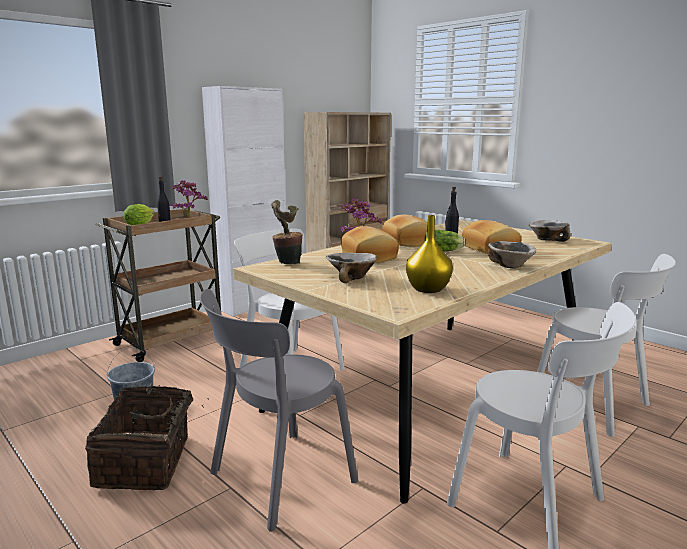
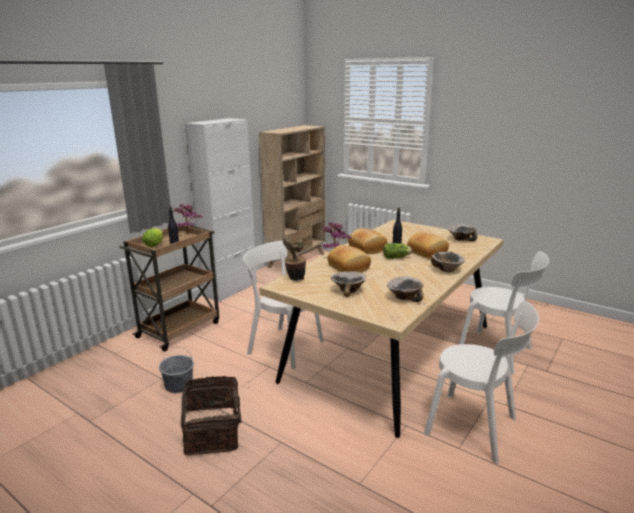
camera: 10 degrees left, 5 degrees up
grey chair [200,289,358,532] -> none
yellow vase [406,215,453,293] -> bowl [387,276,424,302]

